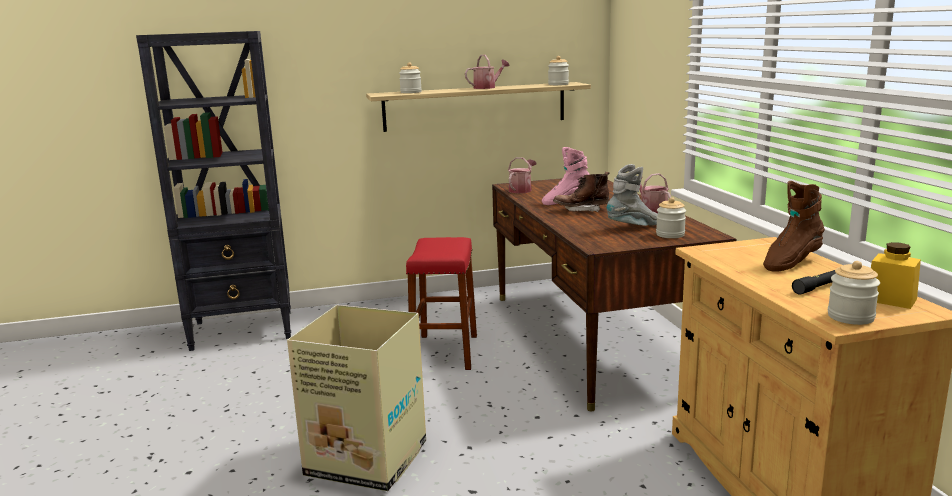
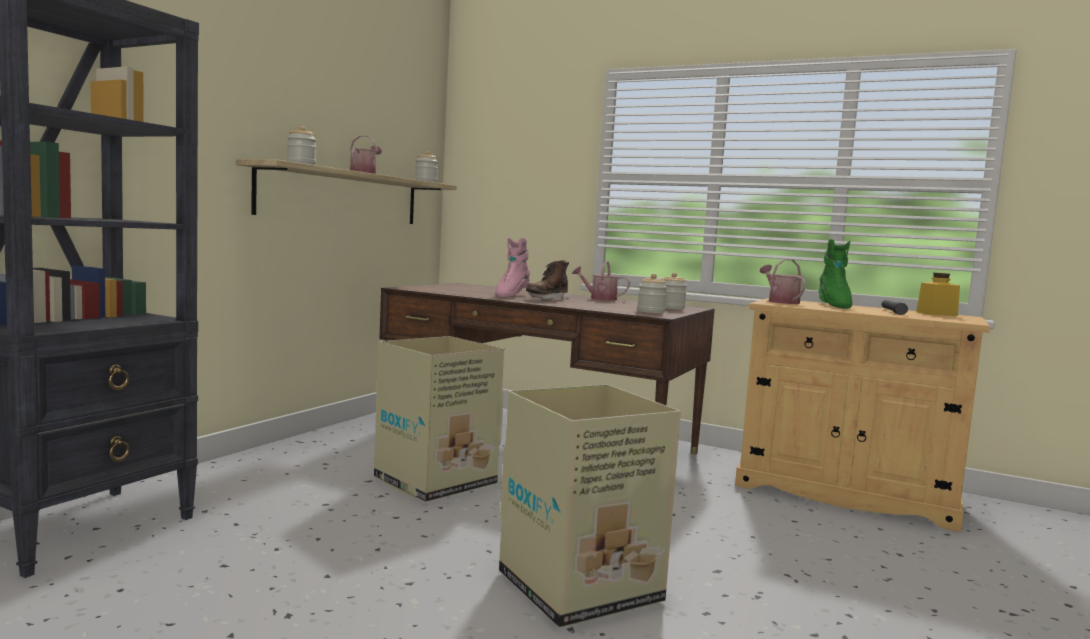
camera: 50 degrees left, 10 degrees down
red stool [406,237,477,370] -> cardboard box [374,336,504,502]
watering can [508,157,537,193] -> watering can moved to [760,259,806,304]
grey boot [607,164,658,226] -> none
brown boot [763,181,825,272] -> green boot [818,239,852,309]
jar [828,261,880,325] -> jar moved to [637,274,667,313]

